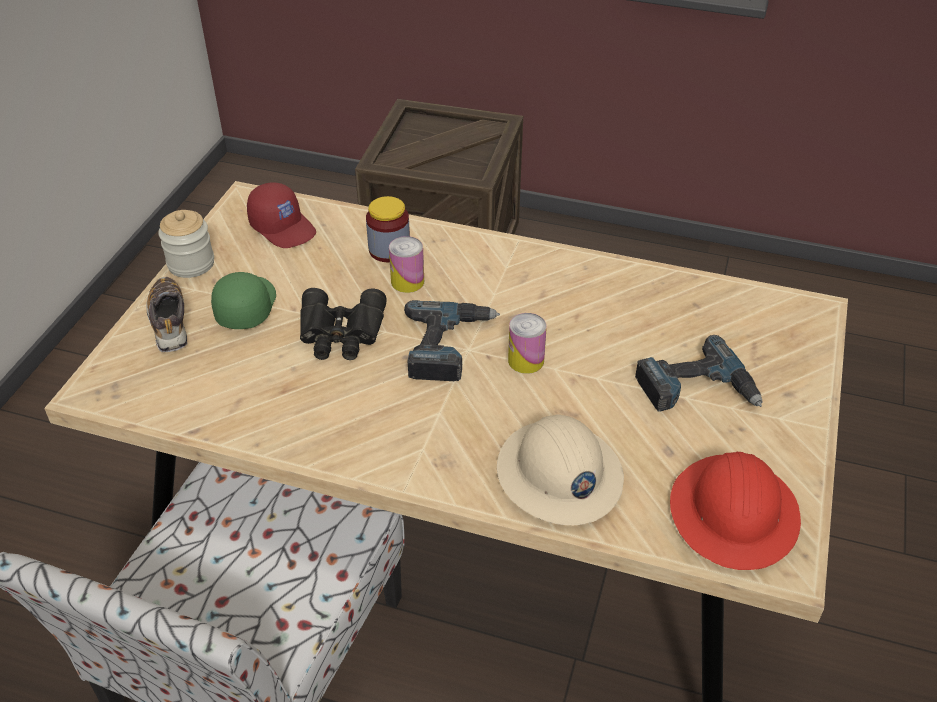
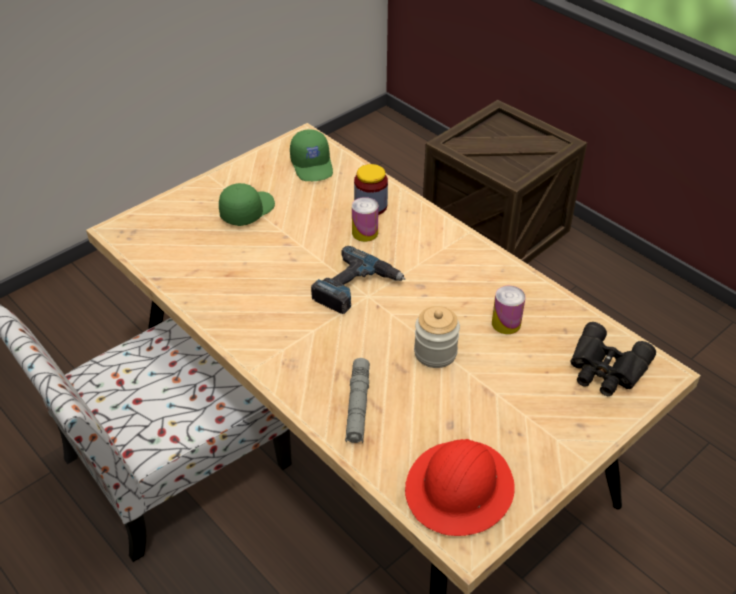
camera: 30 degrees right, 0 degrees up
shoe [146,277,187,352] -> none
jar [158,210,214,278] -> jar moved to [414,306,460,368]
red cap [247,183,316,248] -> green cap [290,130,333,181]
black binoculars [300,288,386,360] -> black binoculars moved to [570,322,656,396]
beige hard hat [497,414,624,525] -> grey flashlight [345,358,370,443]
can [508,313,547,374] -> can moved to [492,286,526,334]
power drill [635,335,763,412] -> none

